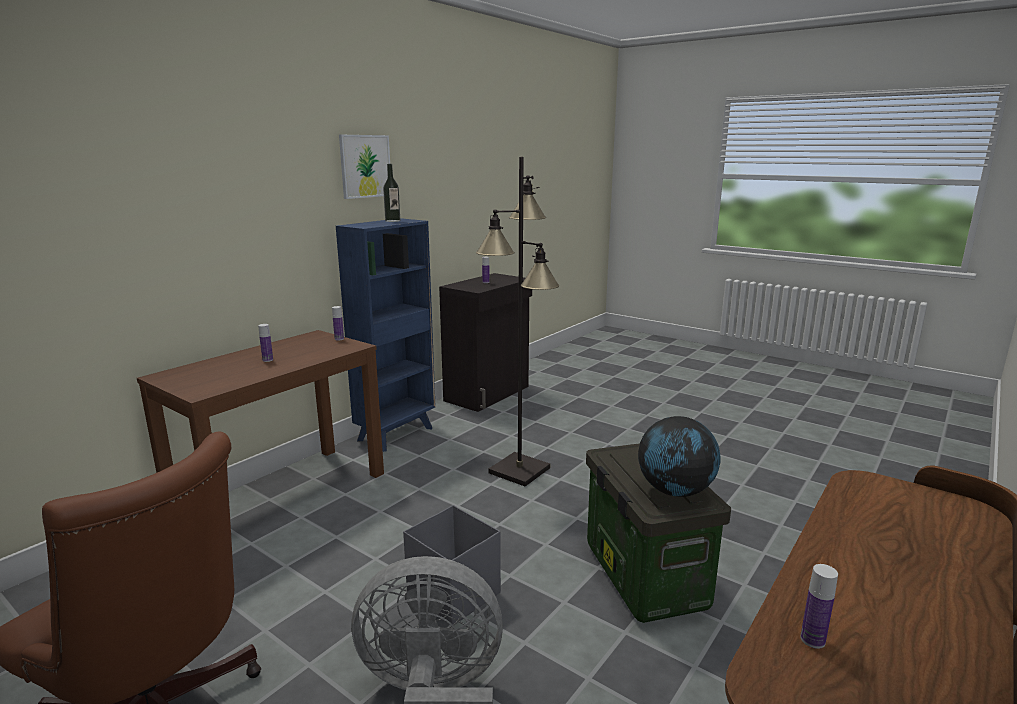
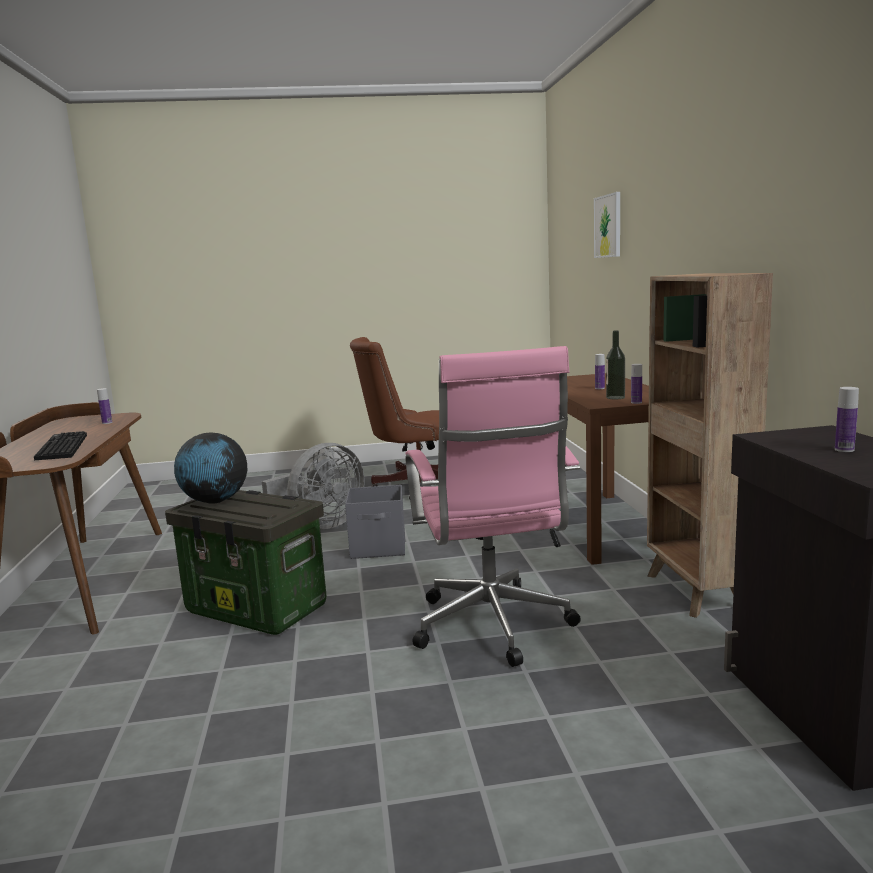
camera: 135 degrees right, 5 degrees down
blue bookcase [336,218,436,452] -> brown bookcase [647,273,773,618]
picture [339,135,390,199] -> picture moved to [594,192,620,258]
bottle [383,164,400,222] -> bottle moved to [606,330,625,399]
black floor lamp [476,157,560,486] -> pink office chair [405,346,581,667]
none -> keyboard [34,431,87,460]

